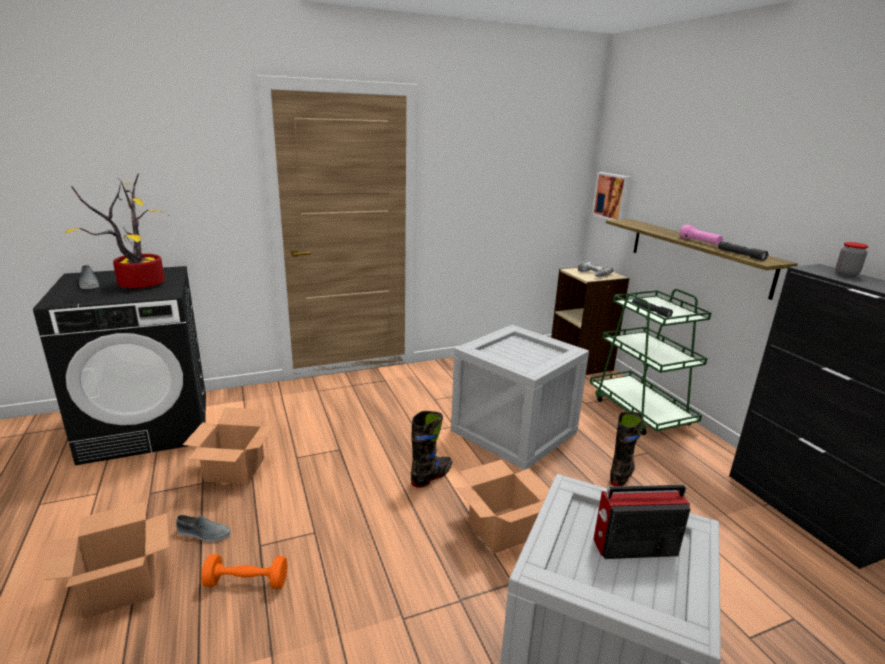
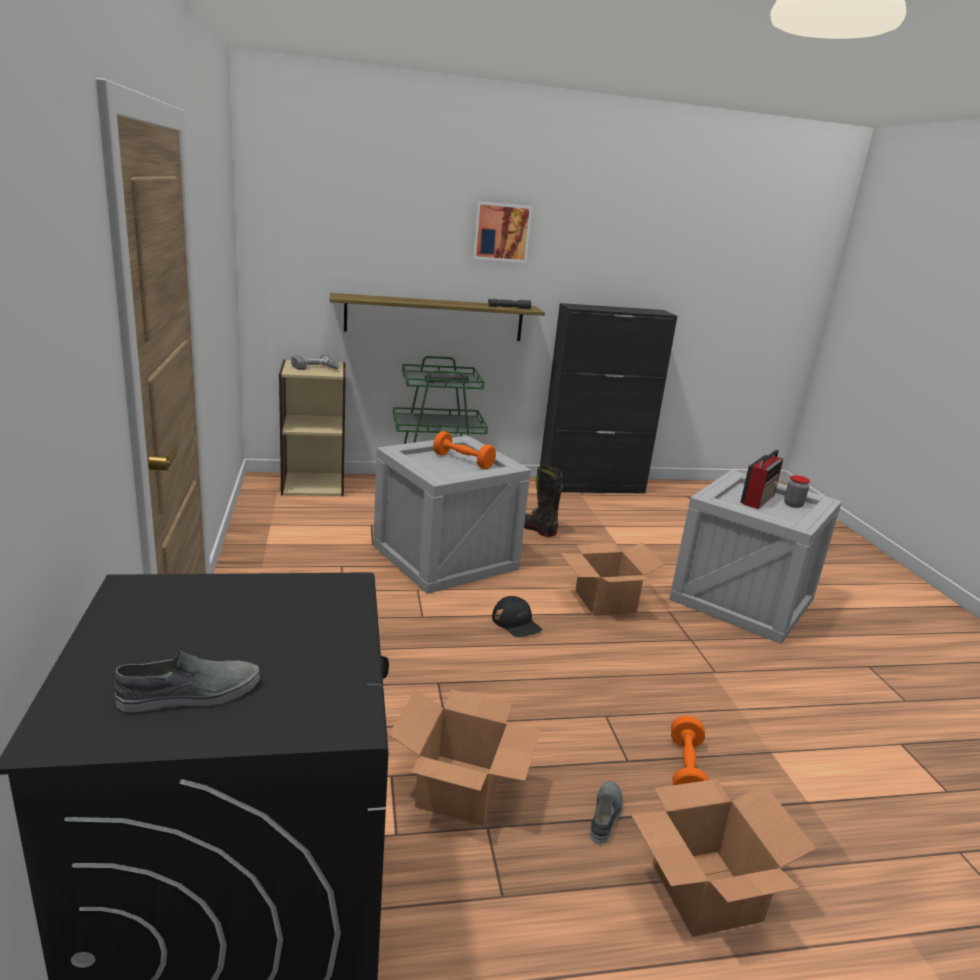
camera: 80 degrees left, 0 degrees up
potted plant [65,174,165,288] -> none
black boot [411,411,452,488] -> black cap [492,596,542,637]
picture [592,172,631,220] -> picture moved to [473,201,532,263]
radio [594,485,690,559] -> radio turned 150 degrees counterclockwise [740,449,783,509]
pink flashlight [680,224,723,245] -> none
jar [835,242,869,276] -> jar moved to [784,475,810,508]
none -> orange dumbbell [433,431,496,469]

